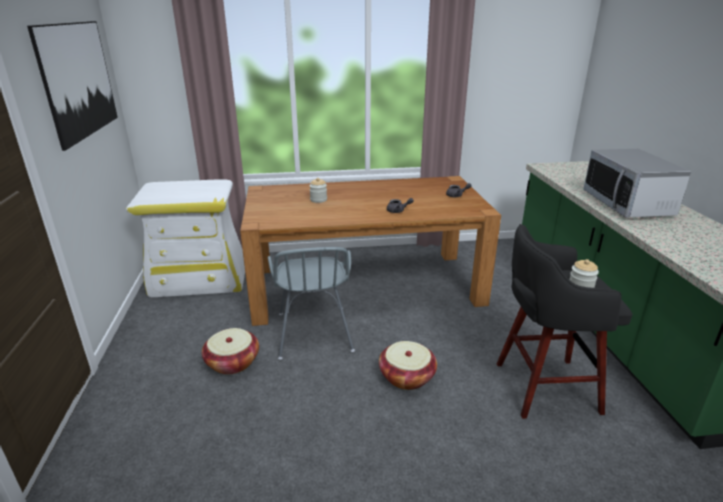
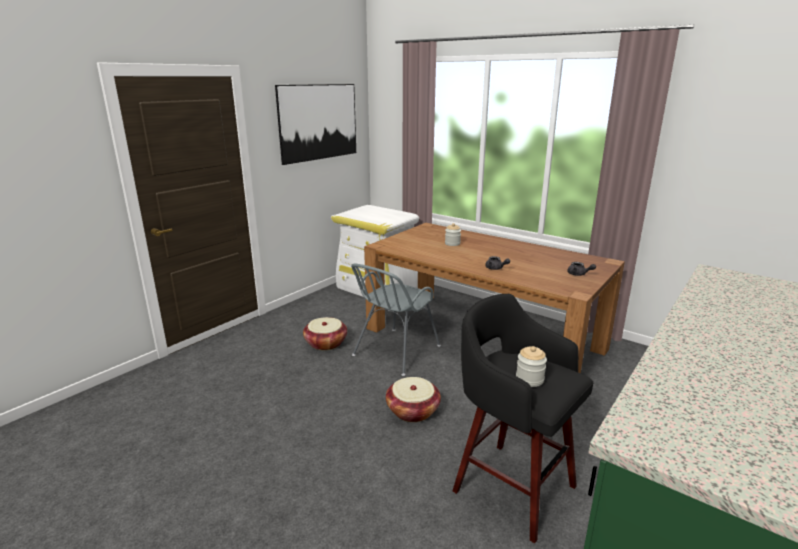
camera: 45 degrees right, 5 degrees down
microwave [583,149,691,218] -> none

